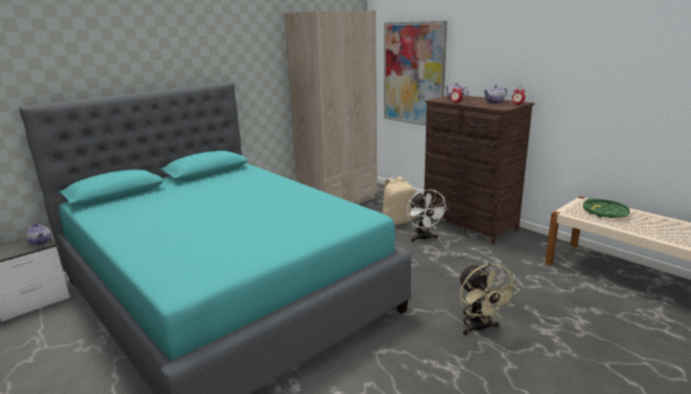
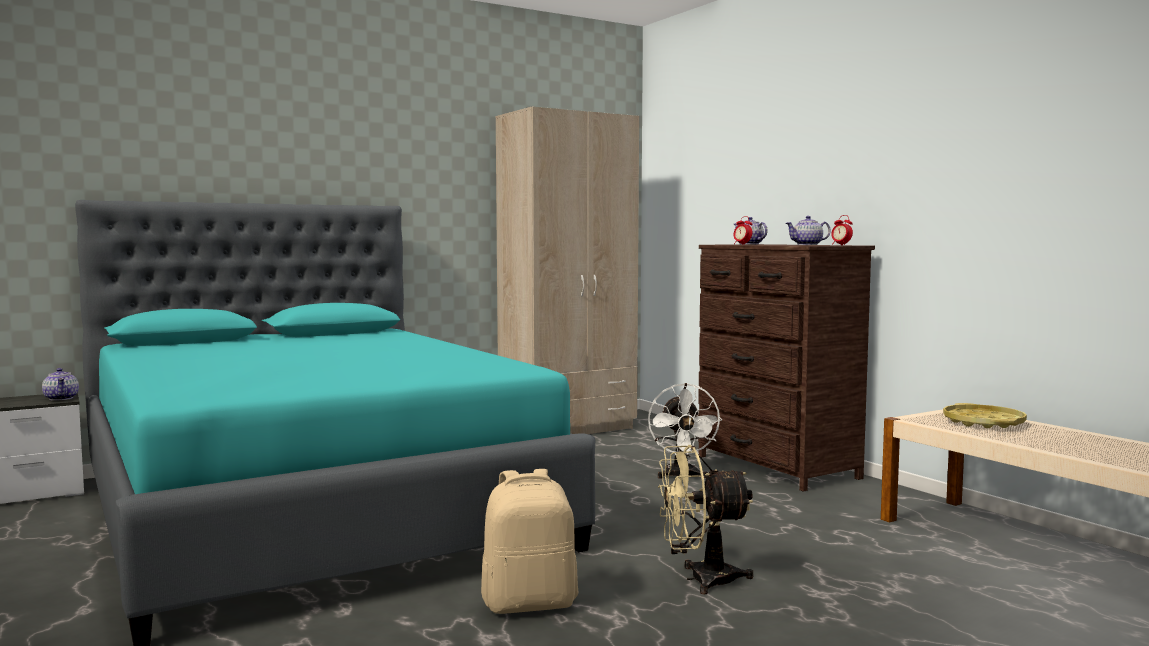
camera: 10 degrees right, 15 degrees down
beige backpack [383,177,416,225] -> beige backpack moved to [481,469,578,614]
picture [384,21,447,126] -> none
beige fan [458,263,519,335] -> beige fan turned 90 degrees clockwise [658,445,754,595]
green tray [583,198,630,218] -> yellow tray [943,403,1027,428]

